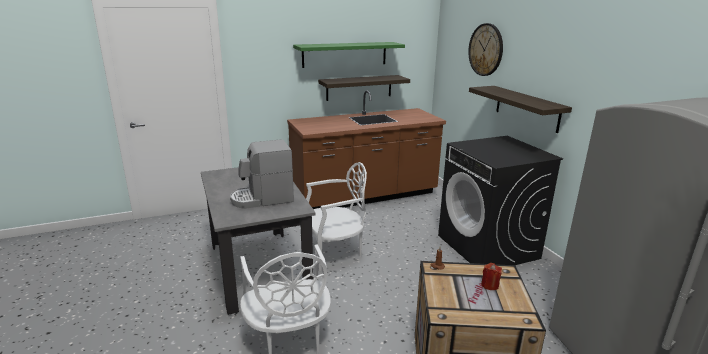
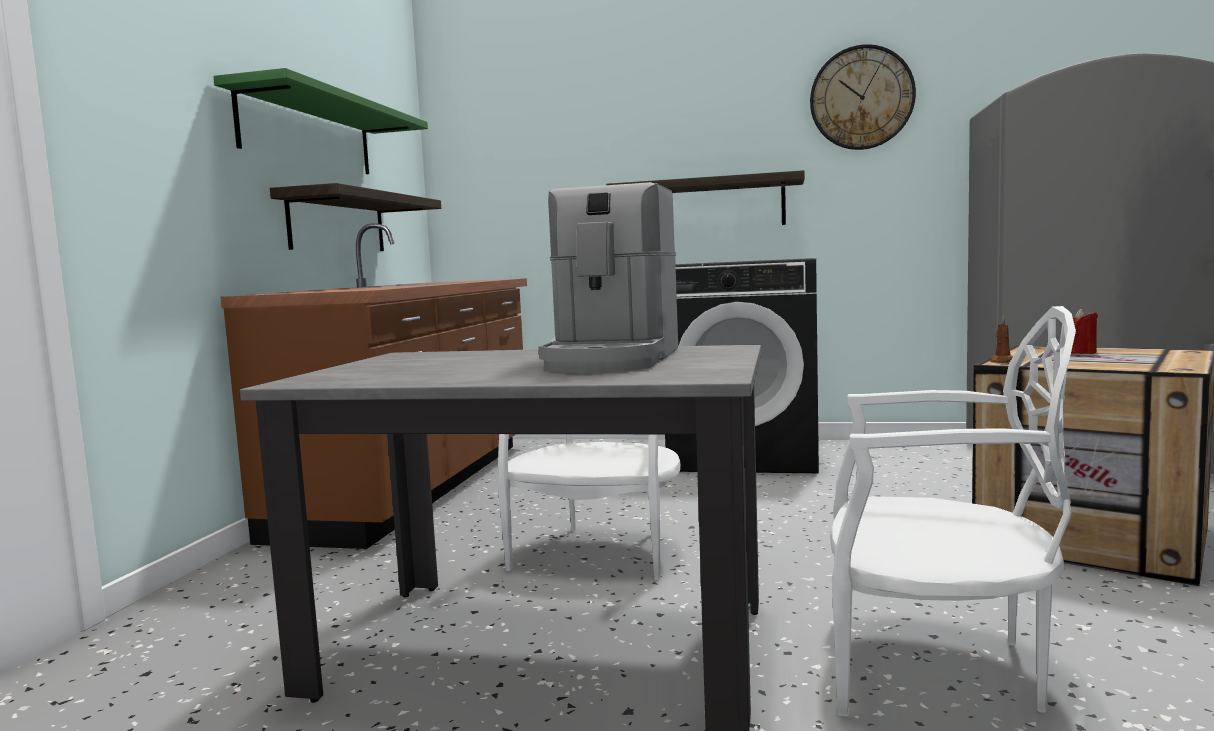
camera: 55 degrees left, 15 degrees down
wall clock [468,23,503,76] -> wall clock moved to [810,44,916,150]

